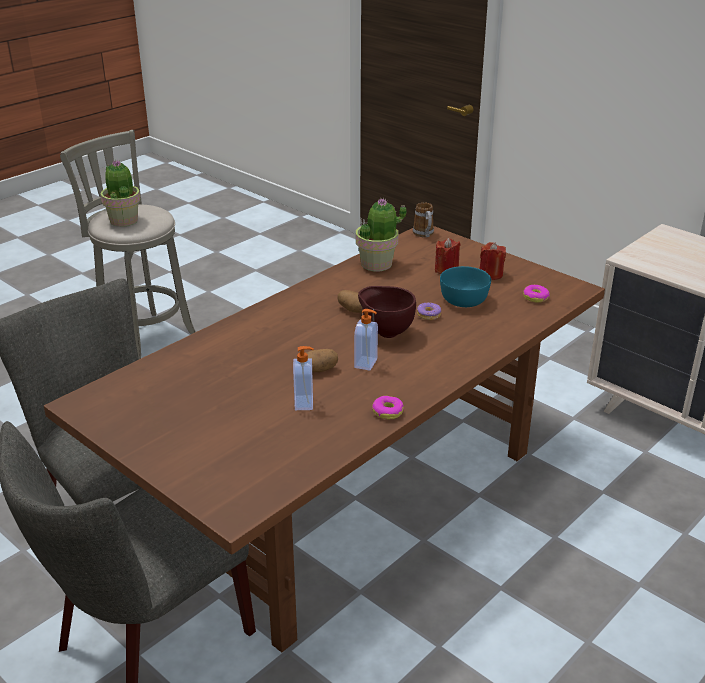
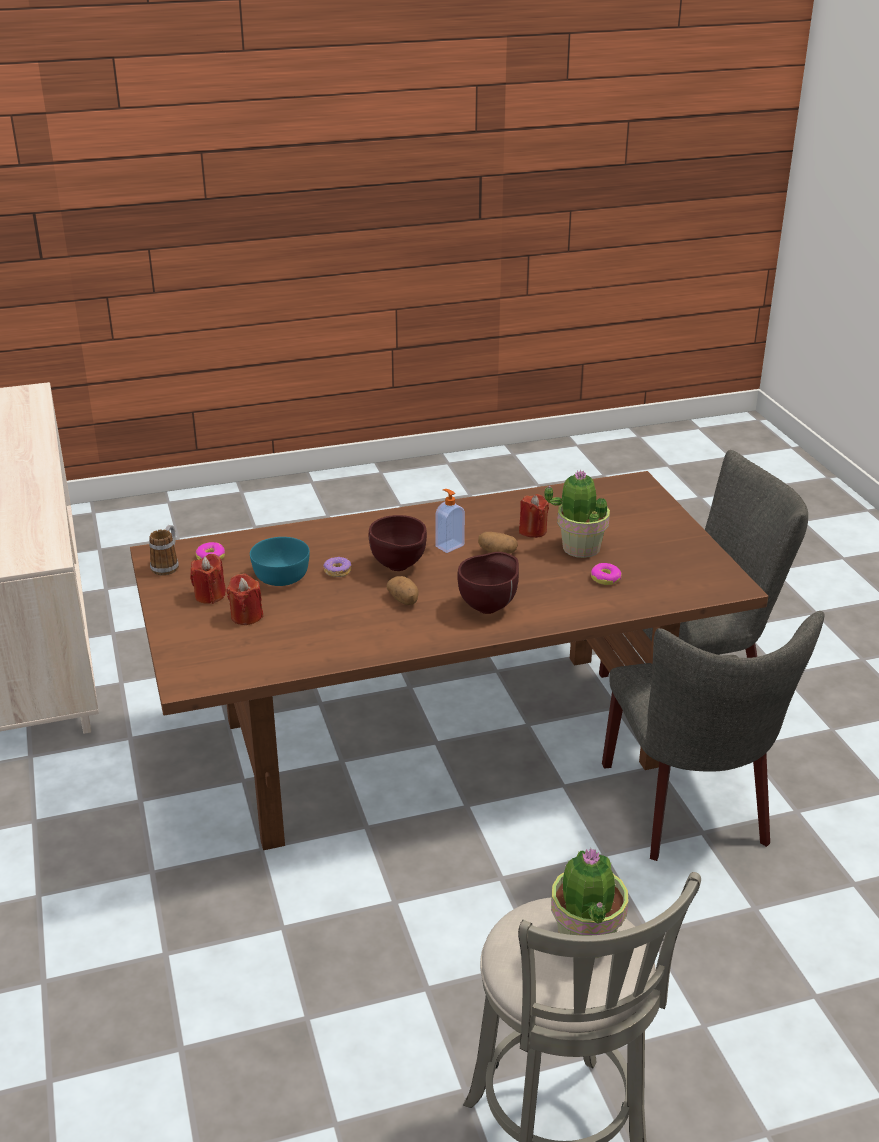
camera: 150 degrees left, 0 degrees up
soap dispenser [293,346,314,410] -> red candle [519,494,549,538]
potted plant [356,197,406,271] -> potted plant moved to [545,469,610,558]
donut [372,396,404,419] -> donut moved to [591,563,621,585]
mug [413,202,434,237] -> mug moved to [149,525,179,575]
none -> brown bowl [457,552,519,614]

